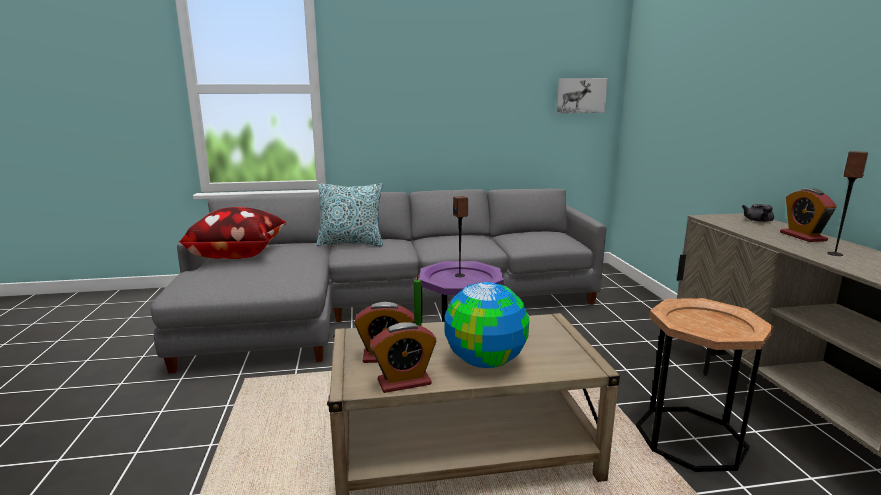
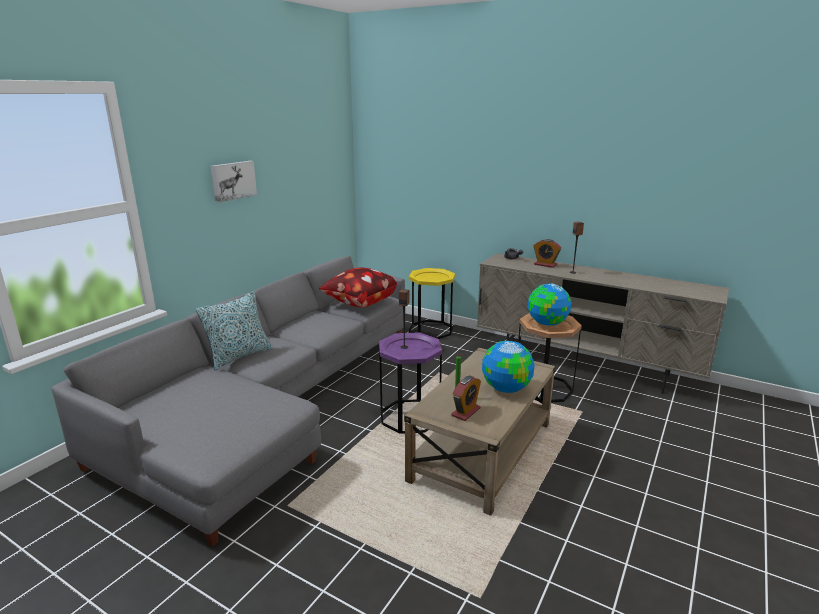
camera: 50 degrees left, 5 degrees up
pillow [178,207,286,259] -> pillow moved to [319,267,397,308]
alarm clock [370,322,436,393] -> none
picture [557,78,608,113] -> picture moved to [211,161,257,203]
none -> yellow side table [409,268,455,339]
none -> globe [528,283,571,326]

